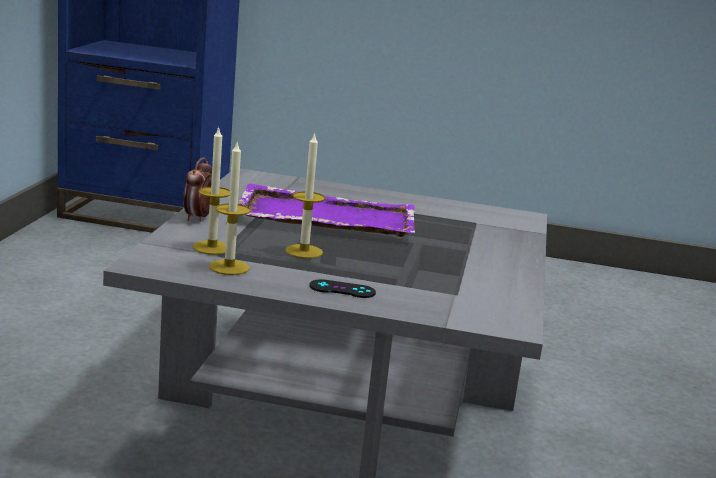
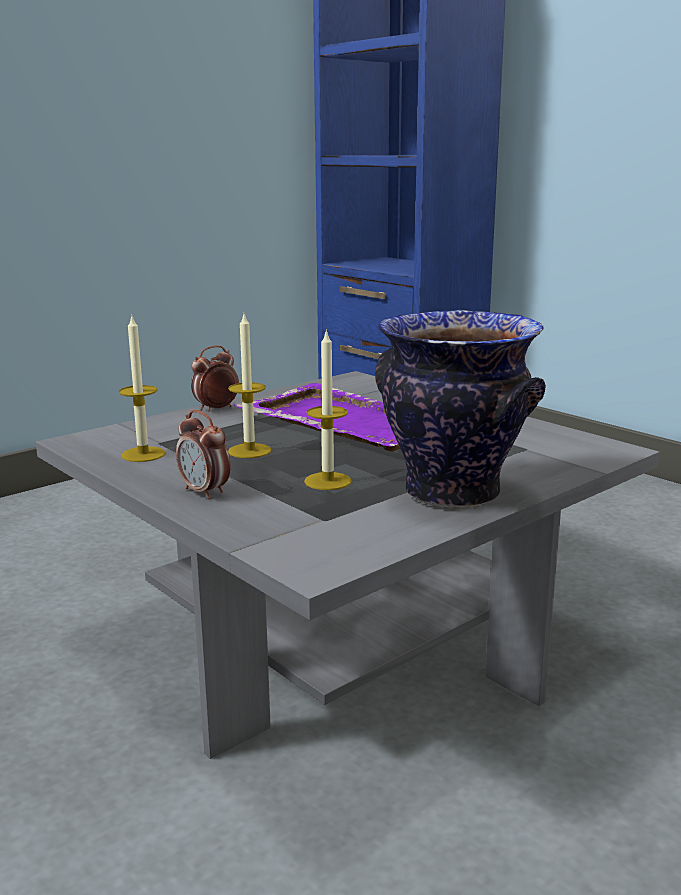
camera: 40 degrees right, 0 degrees up
candle [193,126,230,255] -> candle moved to [304,329,352,490]
black game controller [309,279,376,298] -> alarm clock [176,410,230,499]
none -> vase [375,310,546,509]

